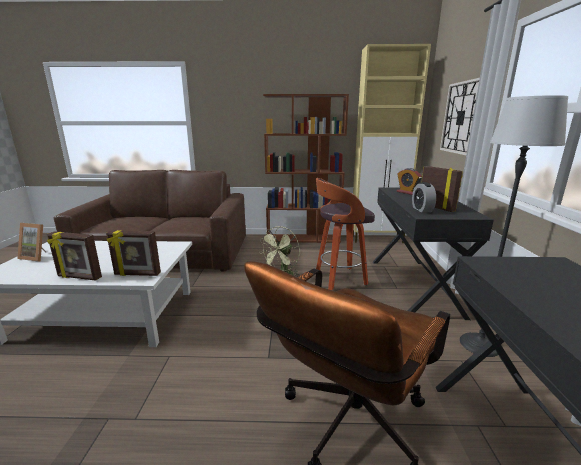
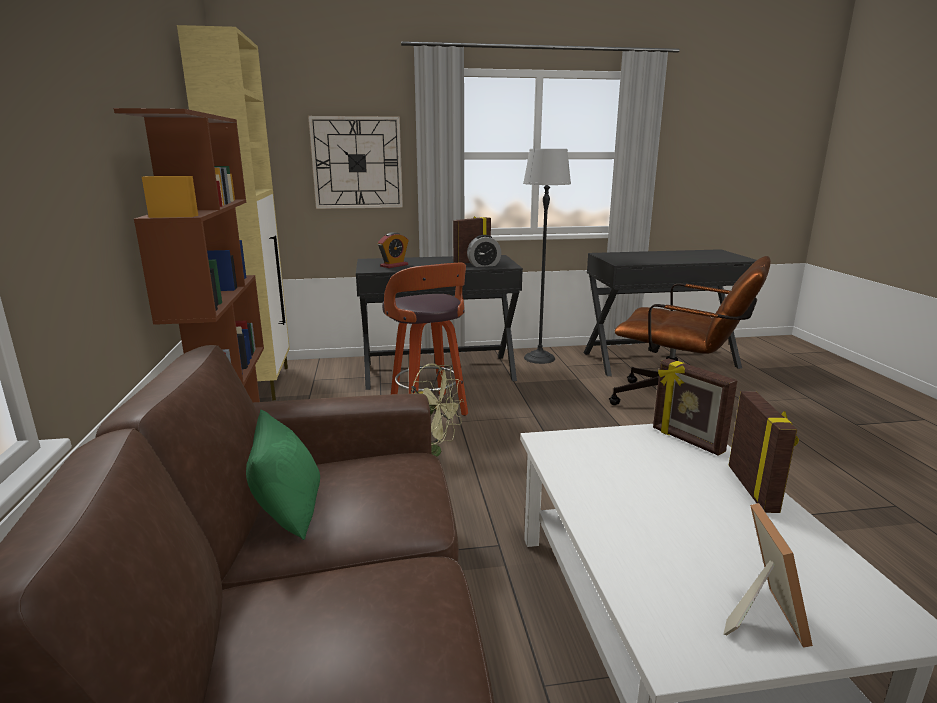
camera: 100 degrees left, 0 degrees up
picture frame [106,230,161,276] -> picture frame turned 150 degrees clockwise [653,358,737,456]
none -> green pillow [246,409,320,540]

